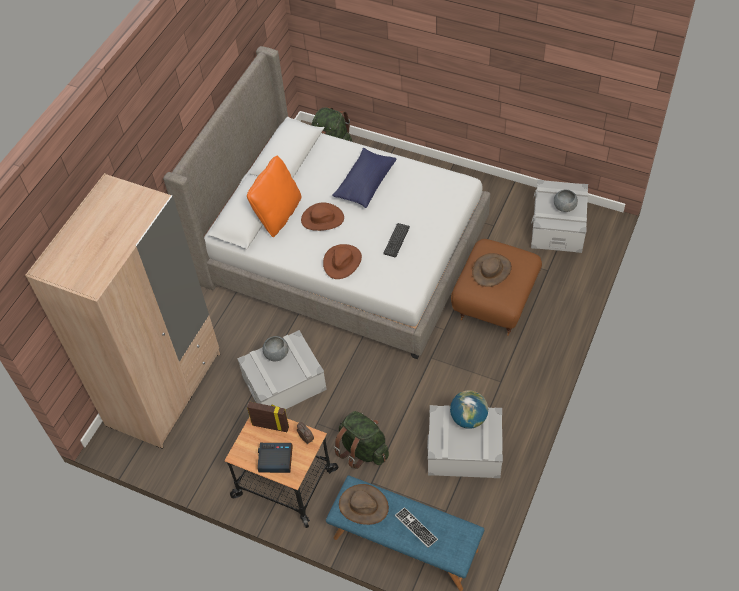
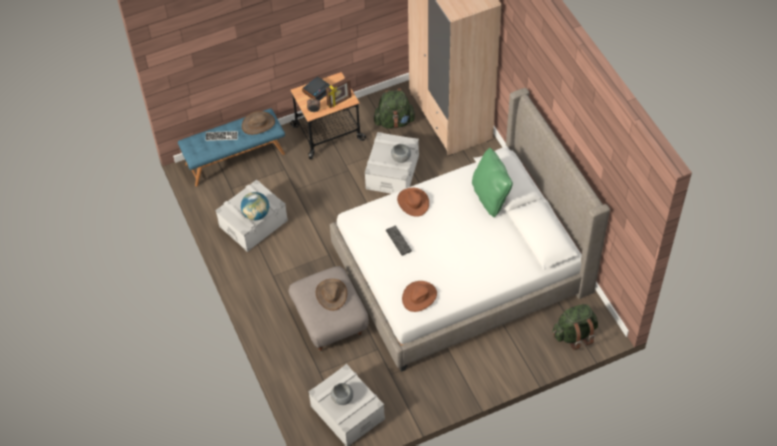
camera: 130 degrees right, 0 degrees up
orange pillow [247,156,302,237] -> green pillow [472,148,513,217]
brown hat [301,203,344,231] -> brown hat moved to [402,281,437,312]
blue pillow [332,148,397,208] -> none
green backpack [334,411,389,469] -> green backpack moved to [373,88,416,129]
brown ottoman [451,239,542,336] -> grey ottoman [288,266,369,353]

